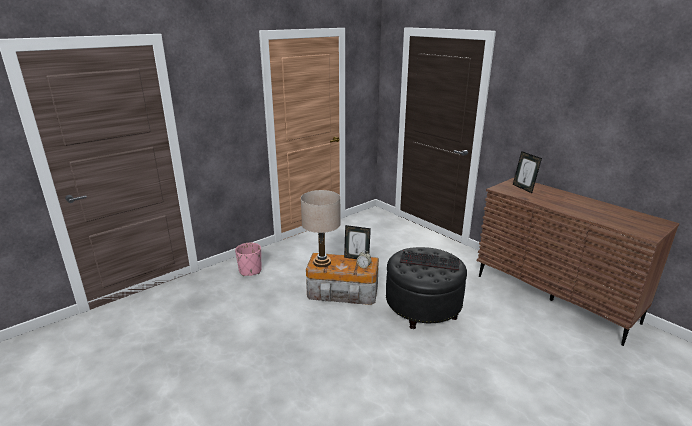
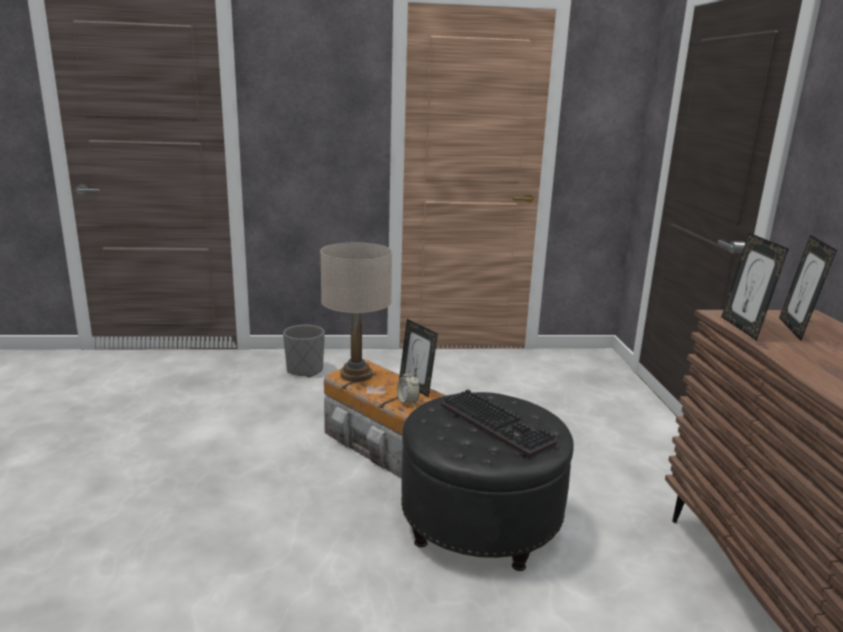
camera: 35 degrees right, 5 degrees down
pink planter [235,243,262,276] -> grey planter [283,325,325,378]
none -> picture frame [722,233,789,341]

